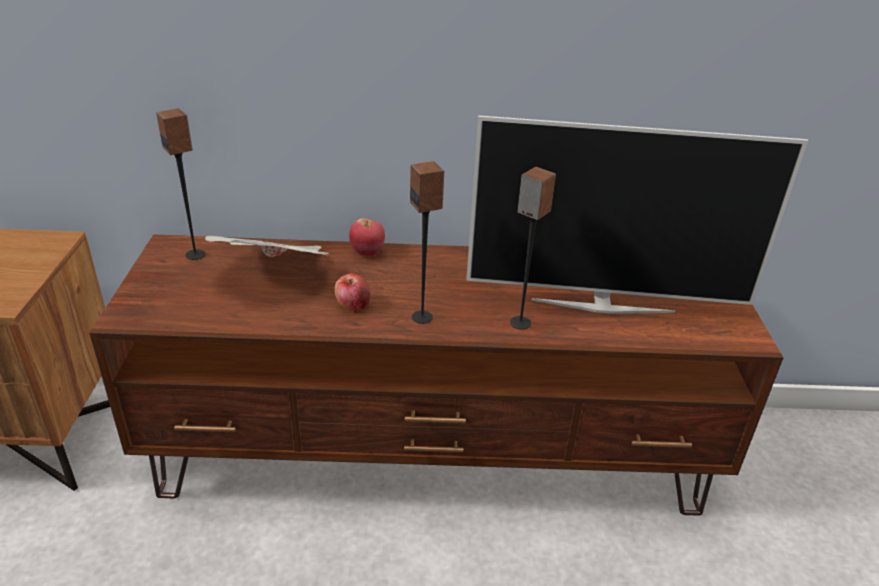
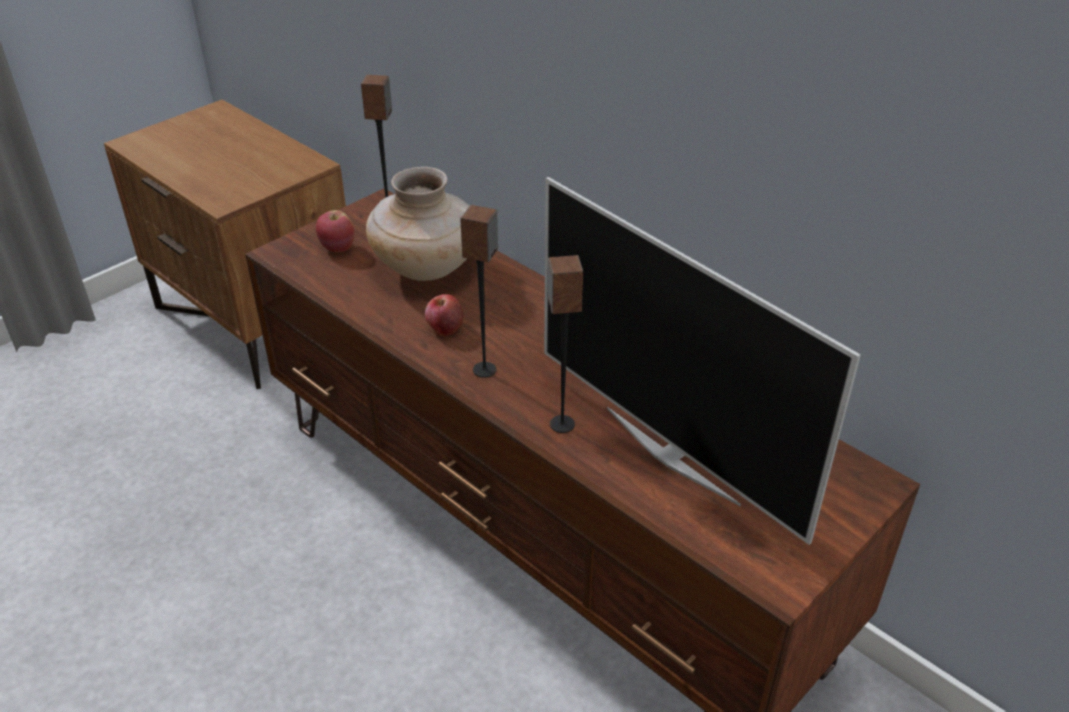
camera: 45 degrees right, 5 degrees up
newspaper [205,236,329,257] -> beige vase [366,167,469,281]
apple [349,218,385,256] -> apple moved to [316,210,355,253]

